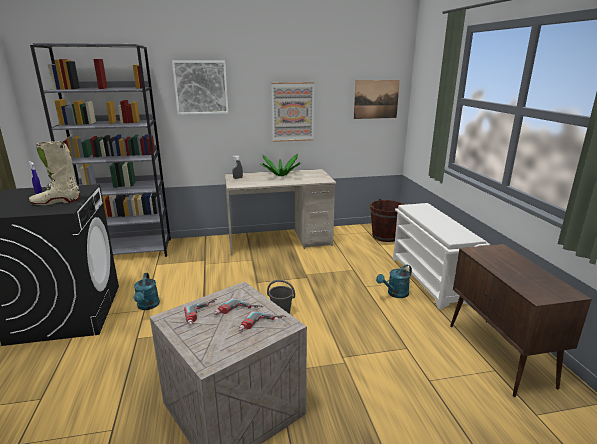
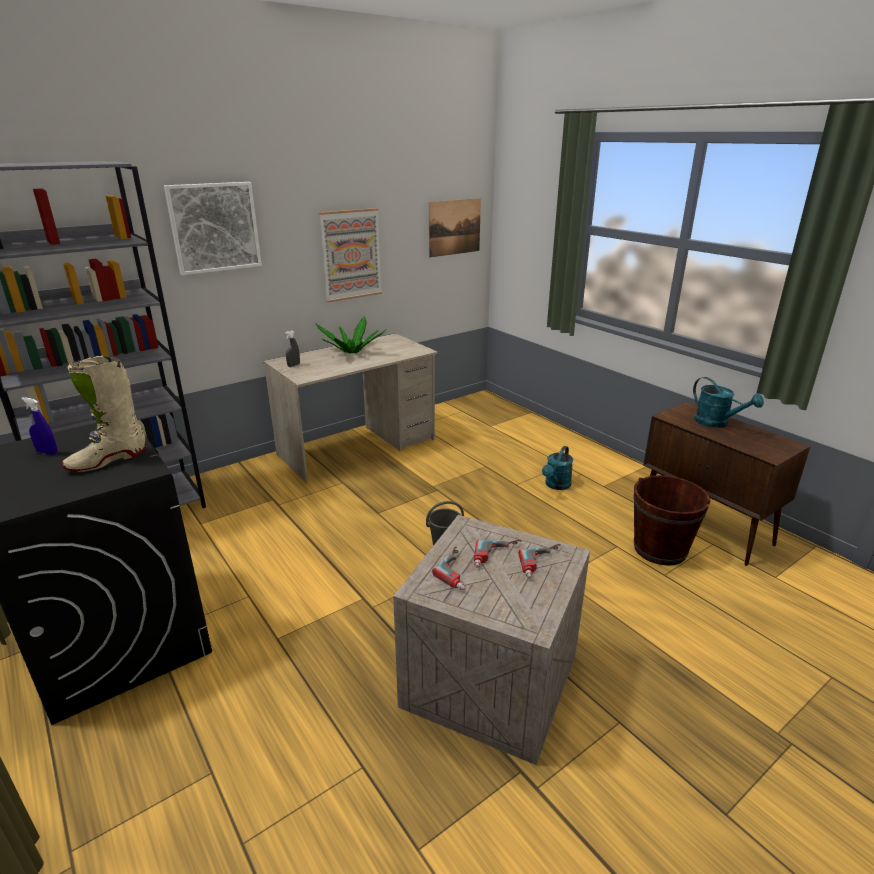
camera: 25 degrees left, 5 degrees up
turquoise watering can [134,273,160,310] -> turquoise watering can moved to [693,377,764,428]
brown bucket [370,199,405,242] -> brown bucket moved to [634,475,711,566]
white shoe rack [393,203,490,310] -> none

